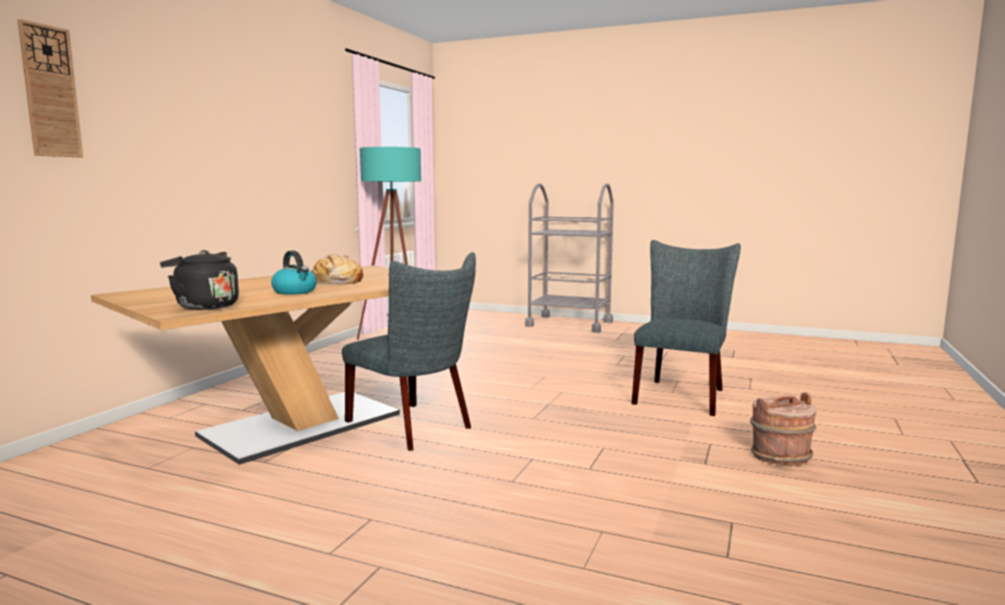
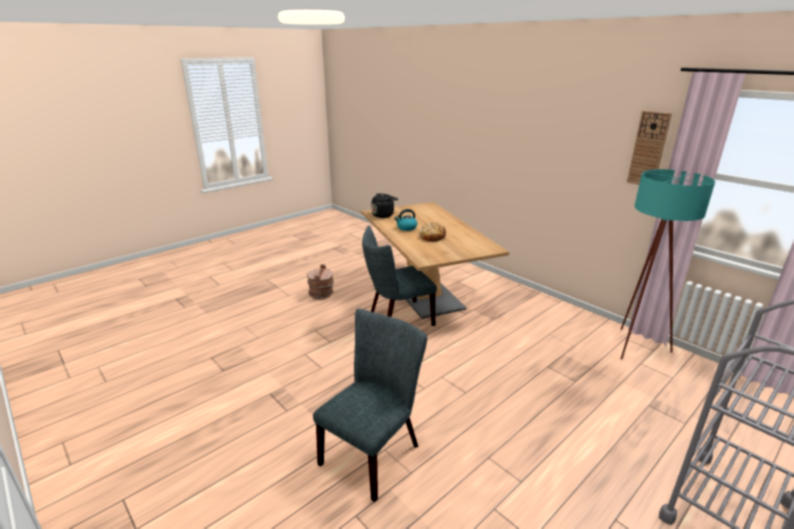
camera: 115 degrees right, 15 degrees up
wall clock [17,19,83,158] -> wall clock moved to [627,111,672,185]
grey chair [631,240,741,416] -> grey chair turned 105 degrees counterclockwise [313,308,427,502]
brown bucket [750,392,817,466] -> brown bucket moved to [307,264,334,300]

